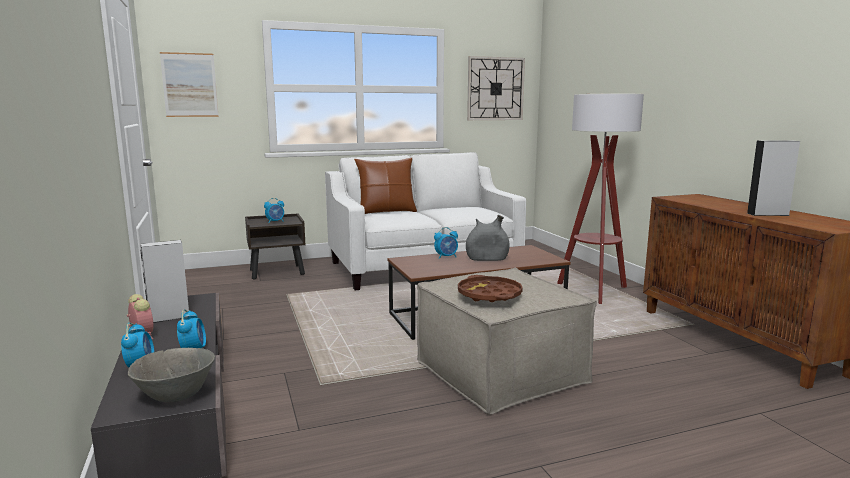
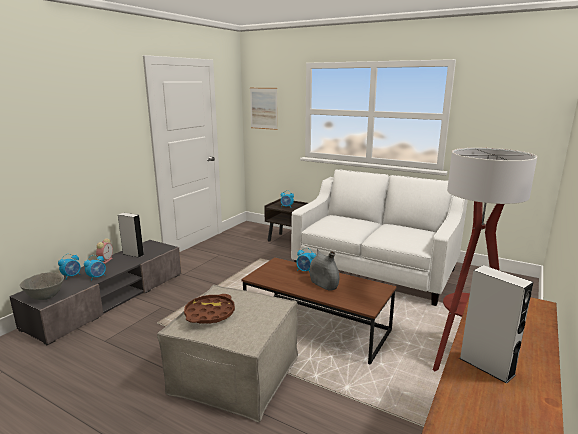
camera: 50 degrees right, 5 degrees up
brown pillow [354,157,417,214] -> none
wall clock [467,56,525,120] -> none

